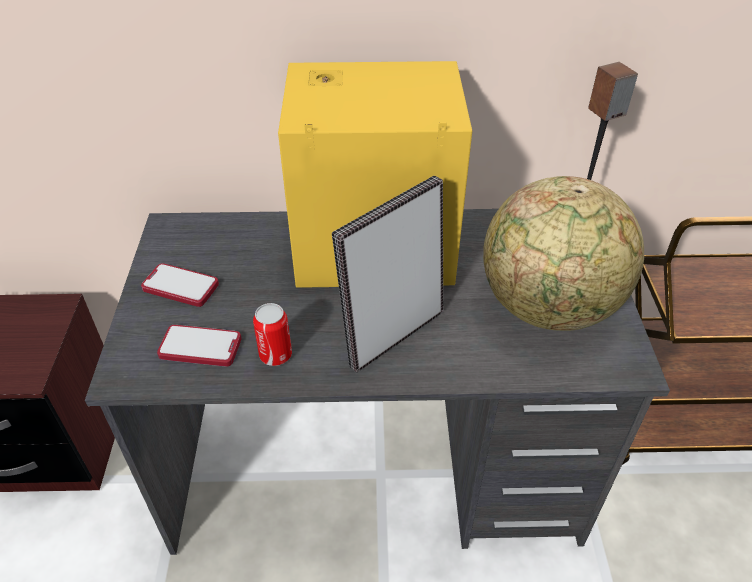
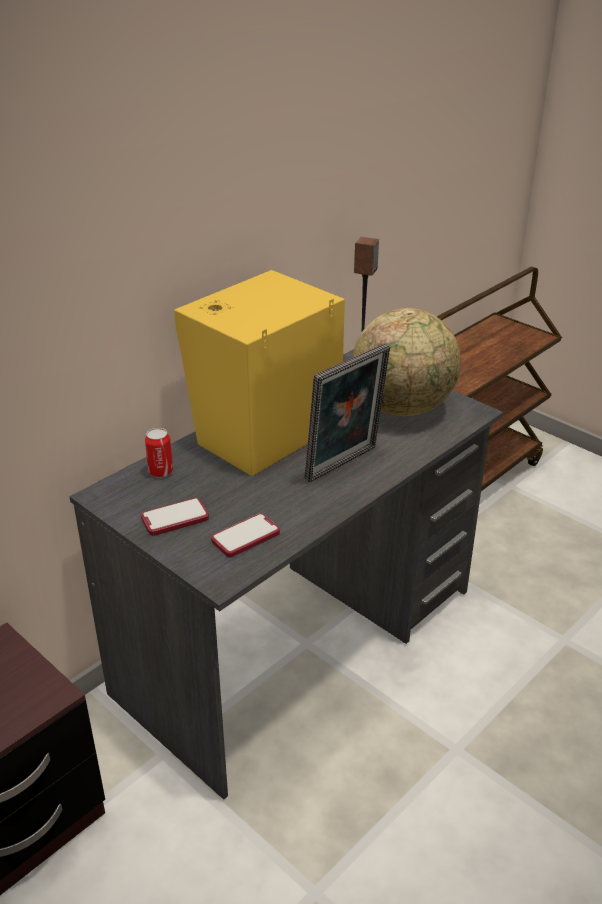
camera: 45 degrees left, 10 degrees down
can [253,303,292,366] -> can moved to [145,428,173,478]
picture frame [332,176,443,373] -> picture frame turned 135 degrees counterclockwise [305,344,390,482]

